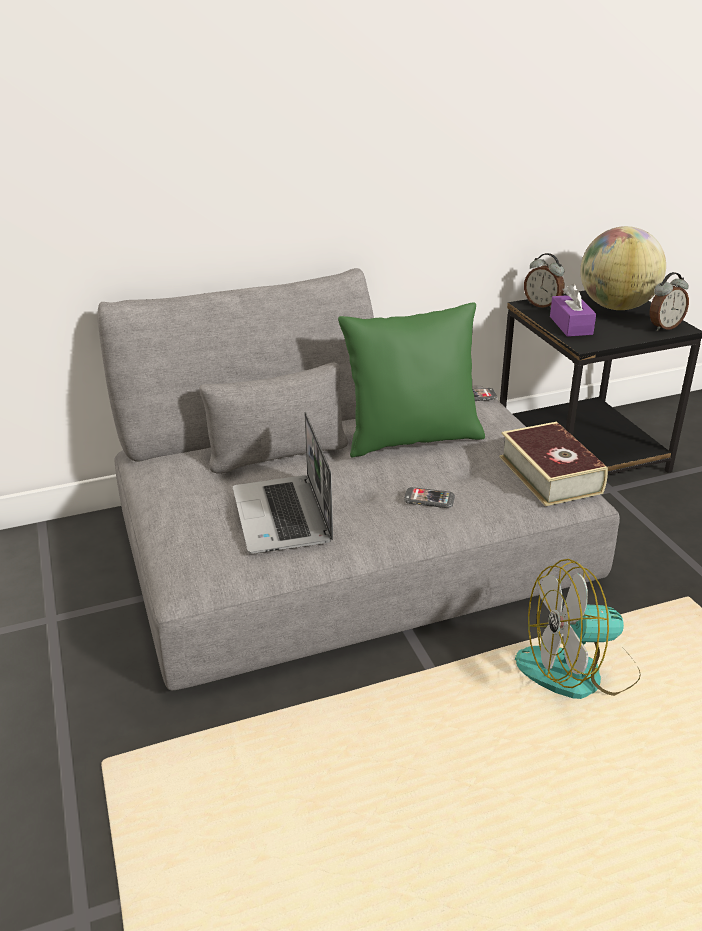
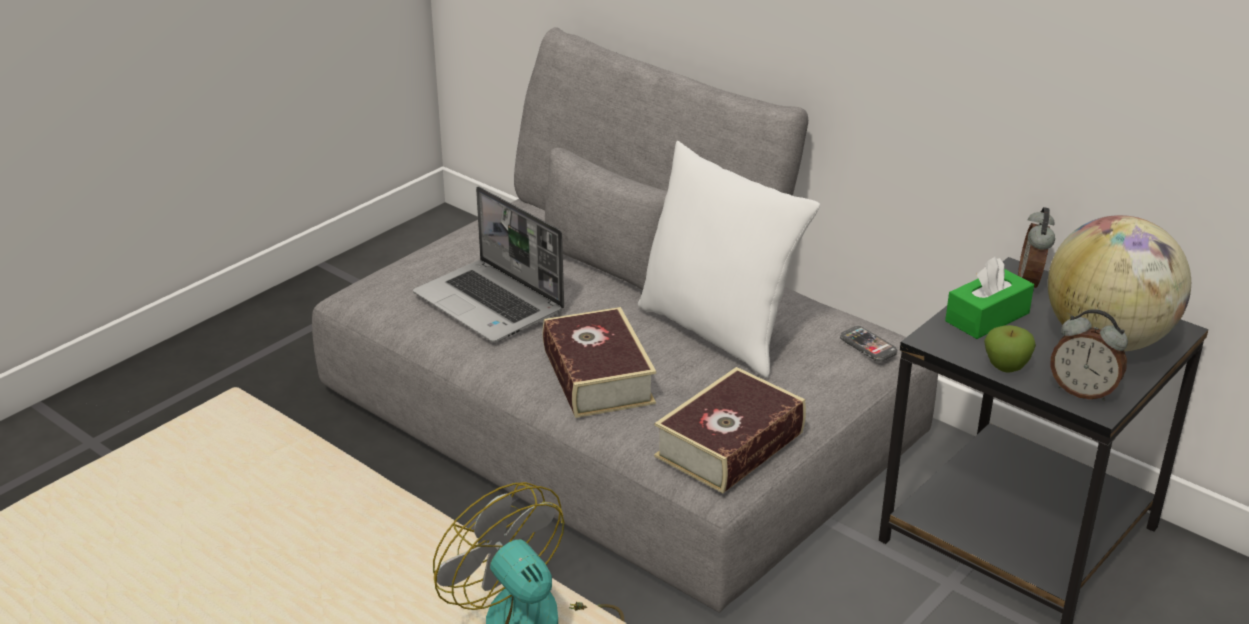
camera: 60 degrees right, 0 degrees up
laptop [233,412,333,554] -> laptop turned 90 degrees counterclockwise [413,186,564,342]
green pillow [338,302,485,457] -> white pillow [638,141,820,378]
phone [404,487,455,508] -> book [543,307,656,418]
purple tissue box [550,284,596,337] -> green tissue box [945,257,1034,339]
none -> apple [984,325,1036,372]

